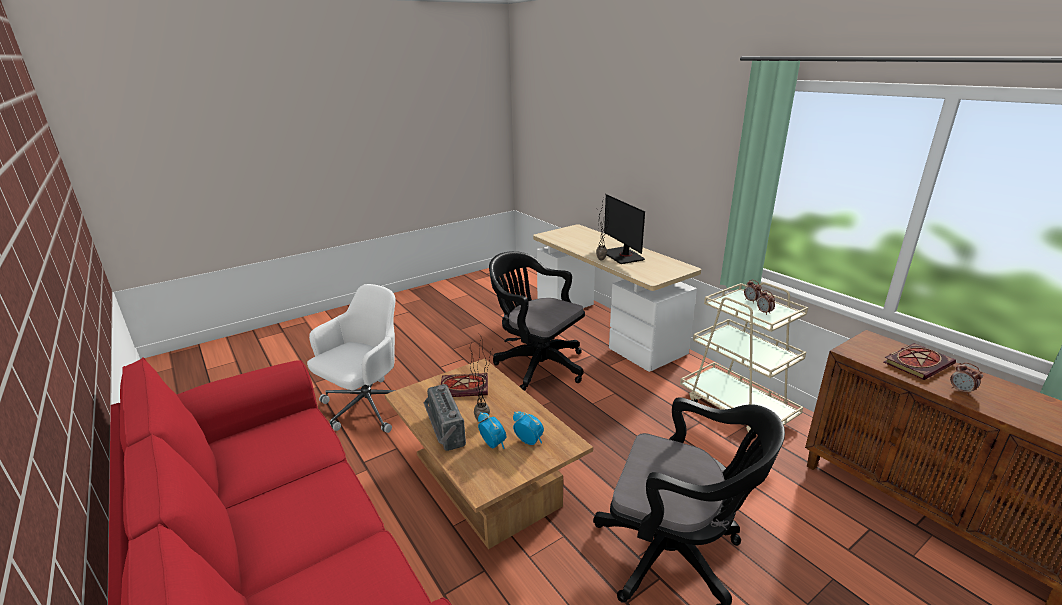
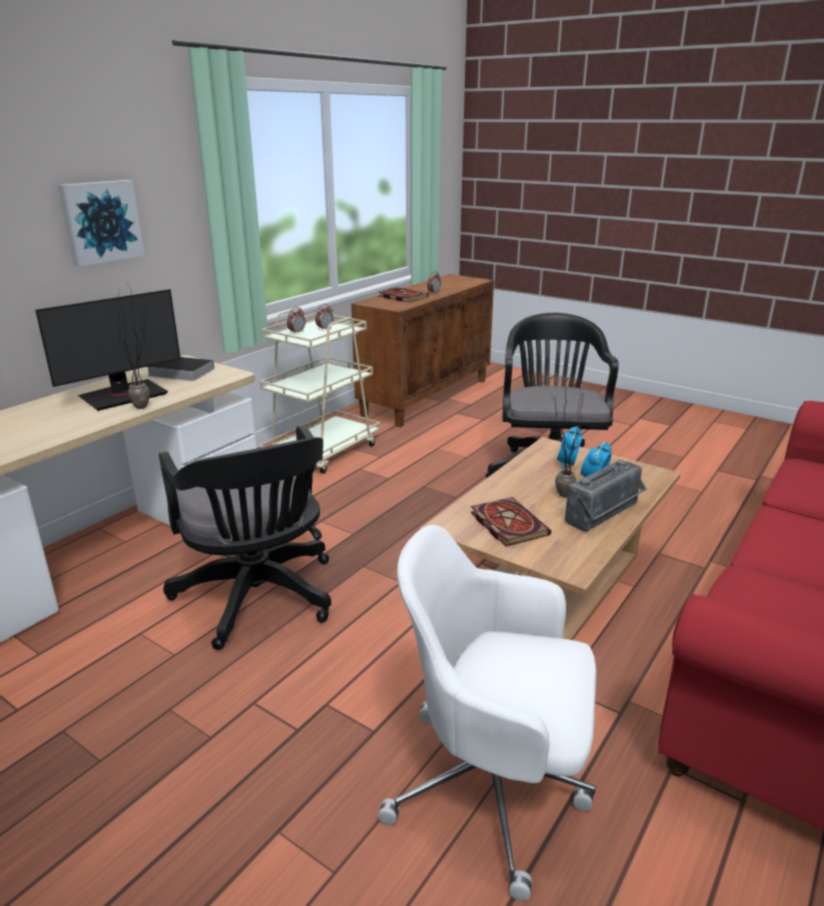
camera: 110 degrees left, 0 degrees up
black office chair [489,251,585,391] -> black office chair turned 45 degrees counterclockwise [159,425,331,650]
none -> picture [58,180,145,267]
none -> book [148,357,214,381]

